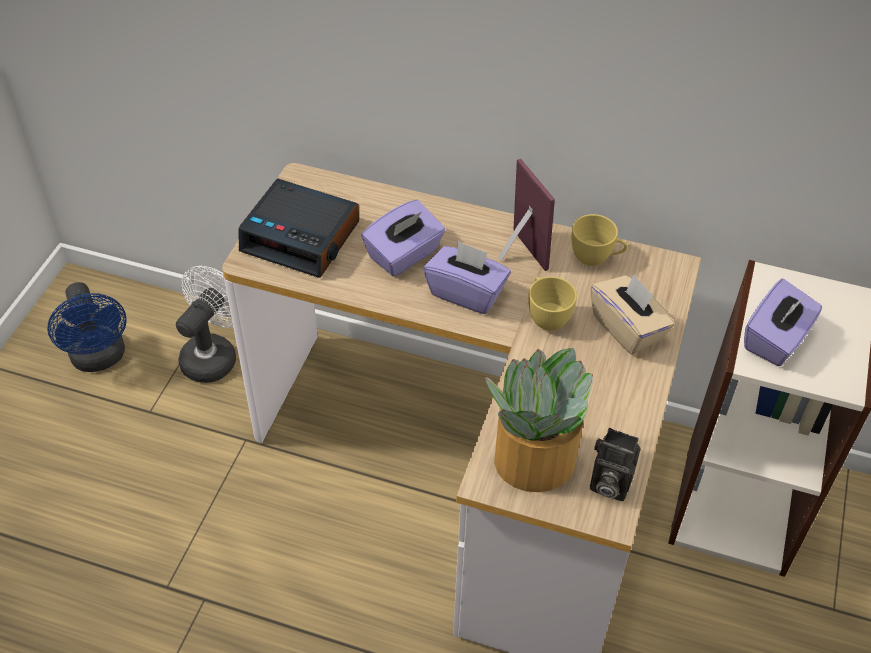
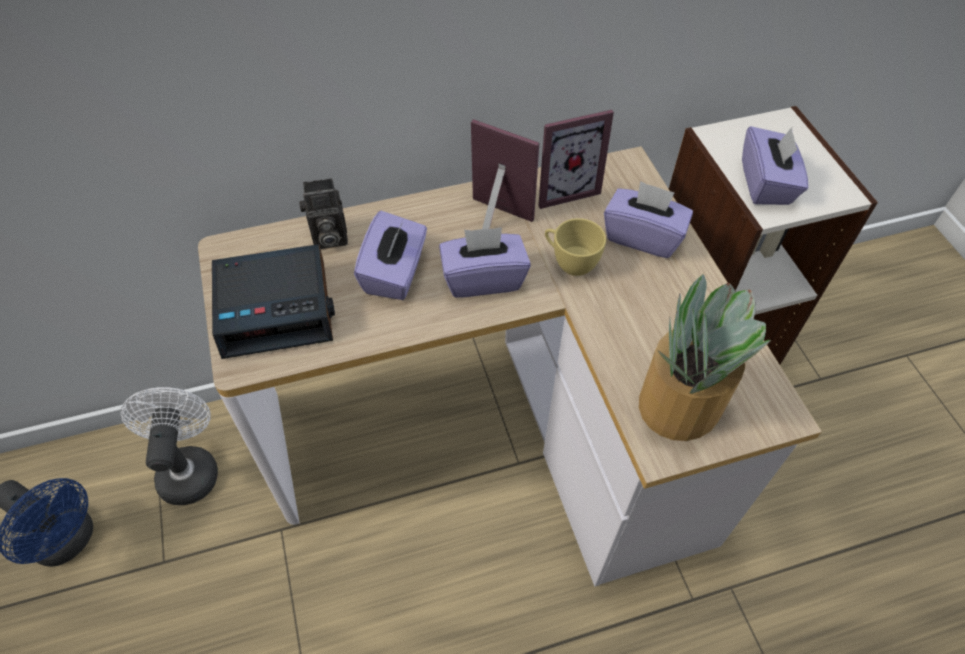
camera: 35 degrees left, 5 degrees up
yellow cup [571,214,628,266] -> picture frame [538,110,614,209]
camera [590,428,641,501] -> camera moved to [299,178,348,249]
beige tissue box [591,274,675,355] -> purple tissue box [604,181,693,258]

